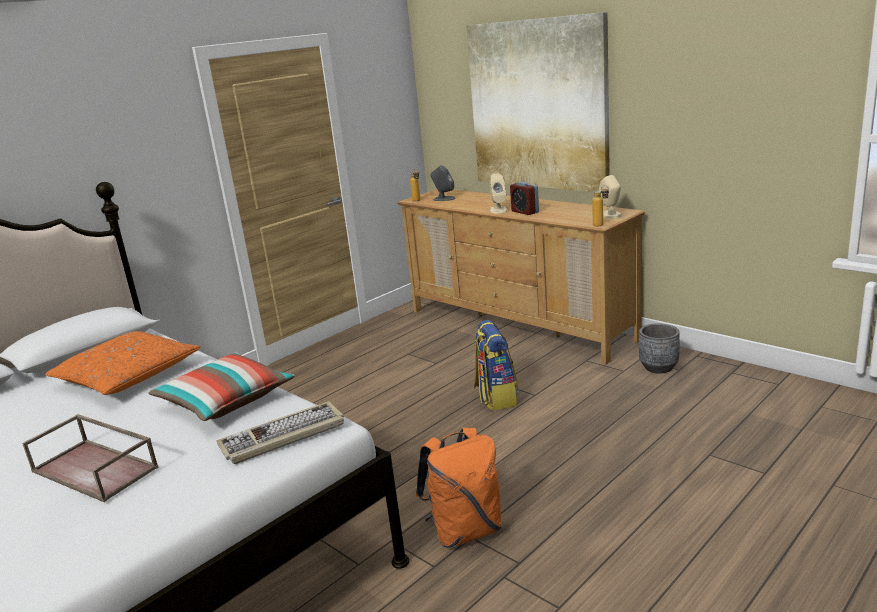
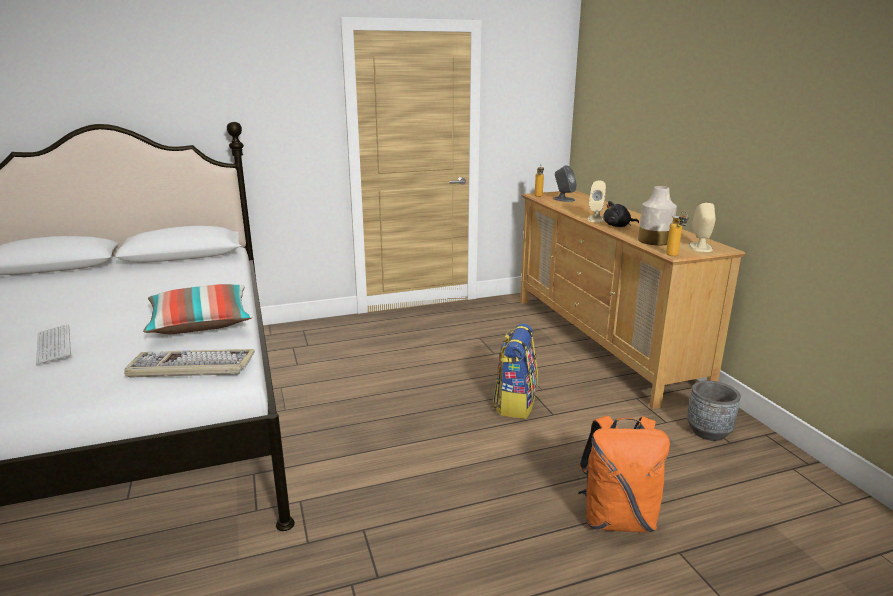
camera: 25 degrees right, 0 degrees up
brown tray [22,414,159,502] -> keyboard [36,324,71,364]
orange pillow [45,331,201,395] -> none
orange backpack [416,427,502,548] -> orange backpack moved to [578,416,670,533]
picture [466,12,610,192] -> none
alarm clock [510,181,539,215] -> black plush toy [603,201,639,227]
none -> beige vase [638,186,677,245]

